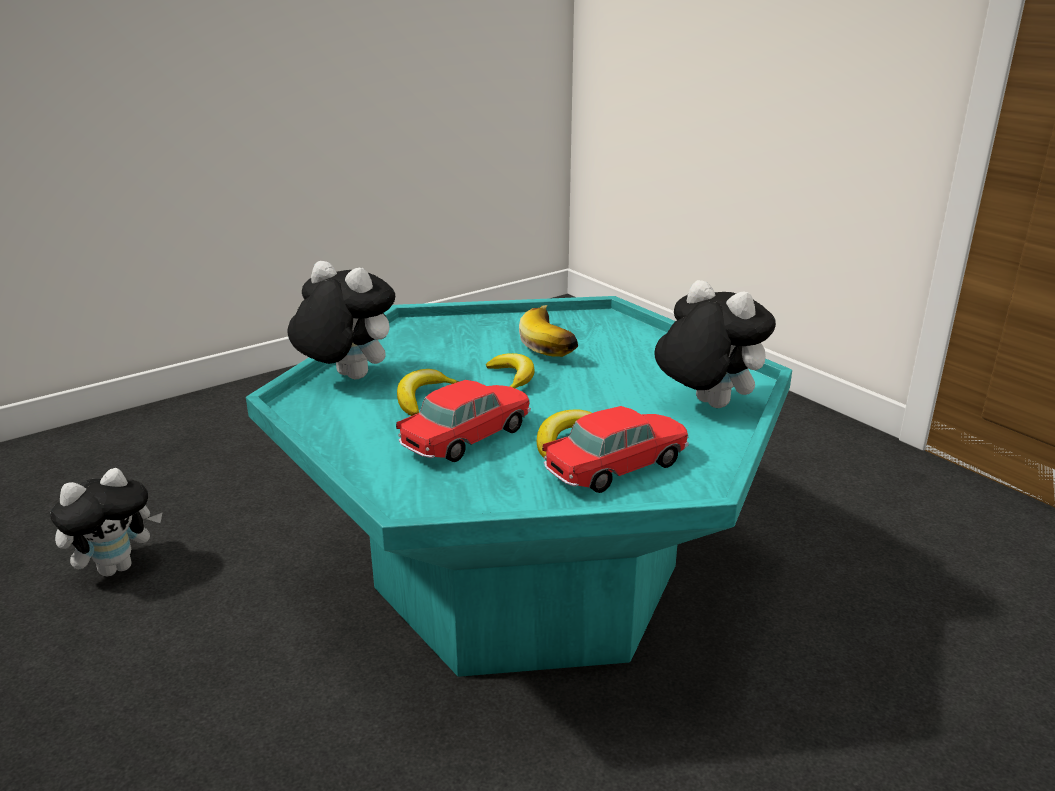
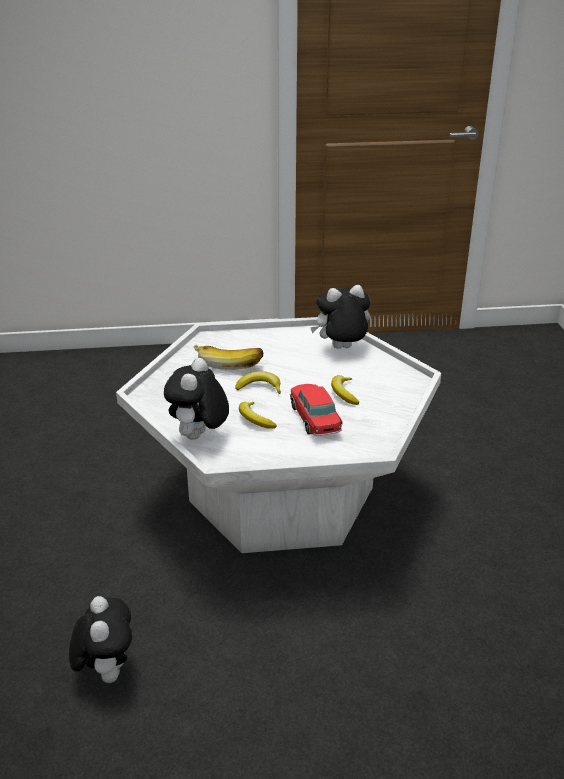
camera: 60 degrees left, 5 degrees up
turquoise coffee table [246,296,792,677] -> white coffee table [116,317,441,553]
plush toy [288,261,395,379] -> plush toy turned 45 degrees counterclockwise [164,358,229,440]
toy car [542,406,689,493] -> none

